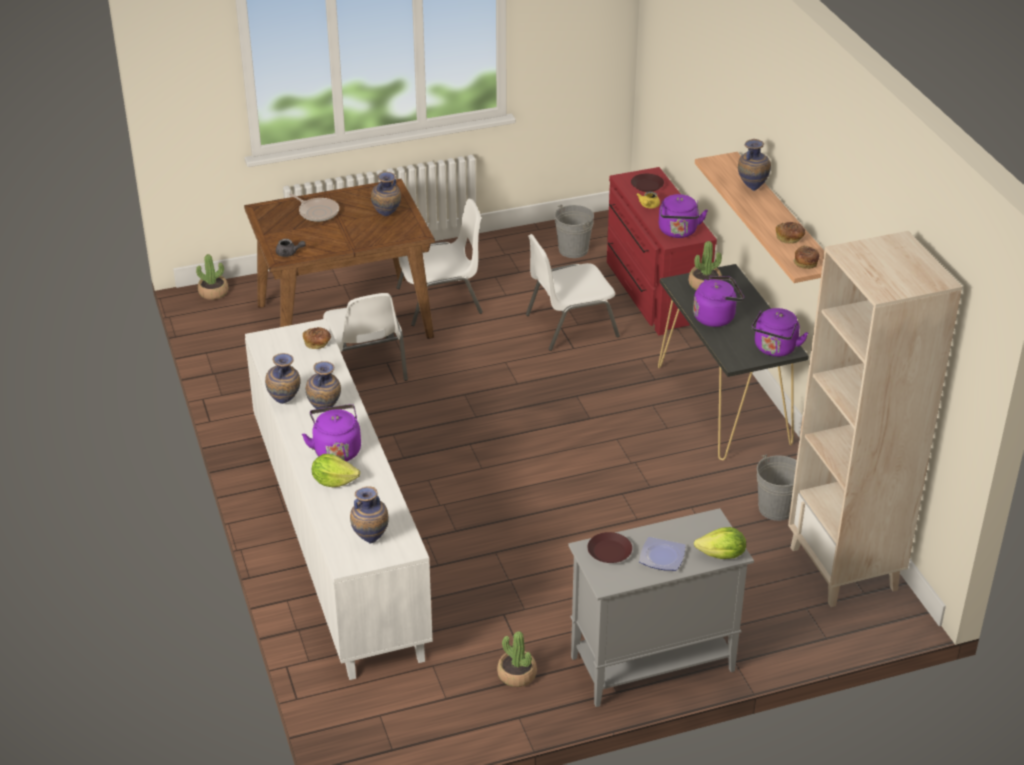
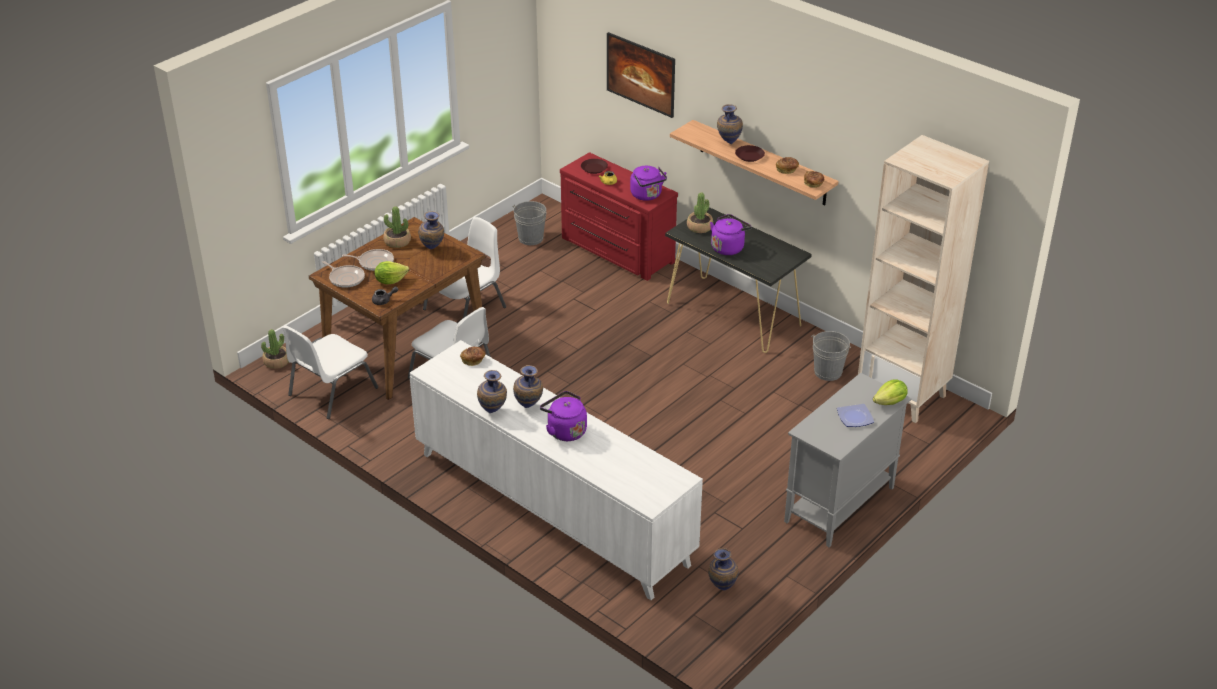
camera: 30 degrees left, 0 degrees up
lettuce [312,454,360,487] -> lettuce moved to [374,261,409,284]
vase [350,486,389,544] -> vase moved to [708,548,738,591]
potted plant [497,631,537,687] -> potted plant moved to [383,206,411,248]
white chair [526,234,620,351] -> white chair moved to [283,325,378,419]
brown plate [587,532,632,563] -> brown plate moved to [735,145,765,162]
purple kettle [752,308,808,357] -> none
none -> frying pan [322,261,365,288]
none -> picture [607,32,675,118]

